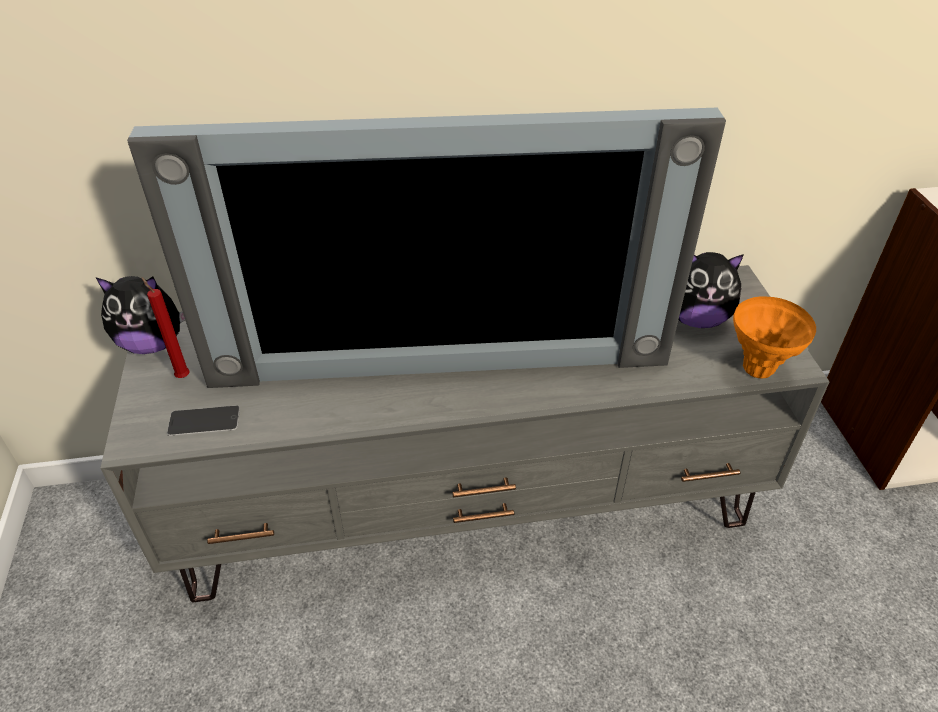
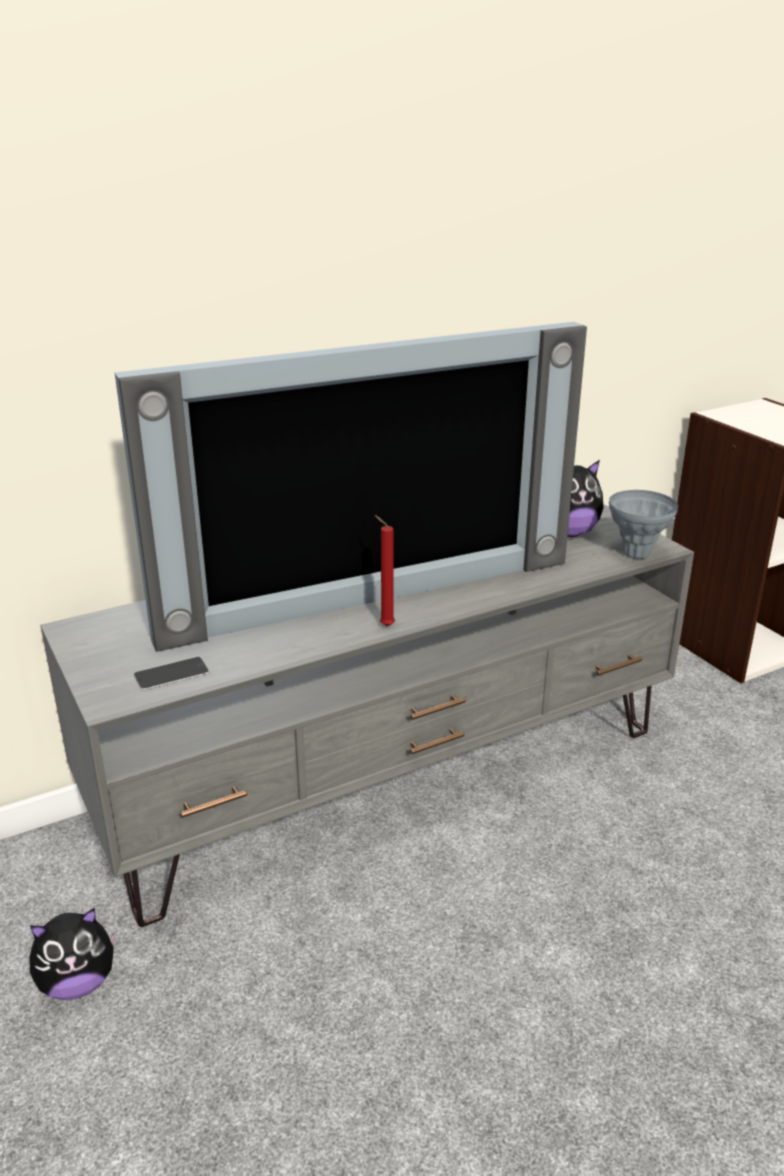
camera: 20 degrees left, 15 degrees down
plush toy [95,276,185,354] -> plush toy moved to [29,908,117,1000]
red candle [141,277,190,378] -> red candle moved to [374,515,395,626]
orange vase [733,297,816,379] -> grey vase [609,490,678,559]

